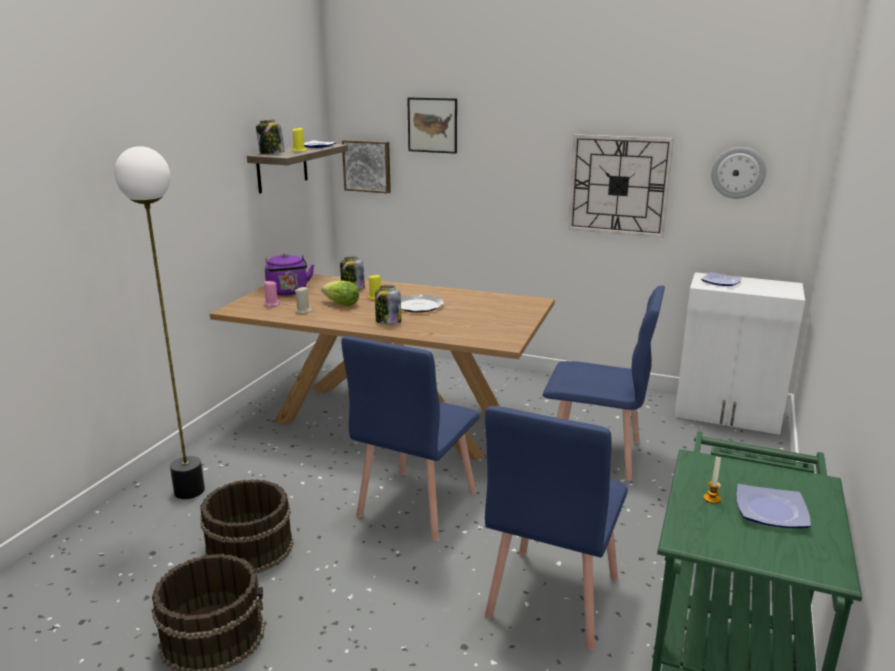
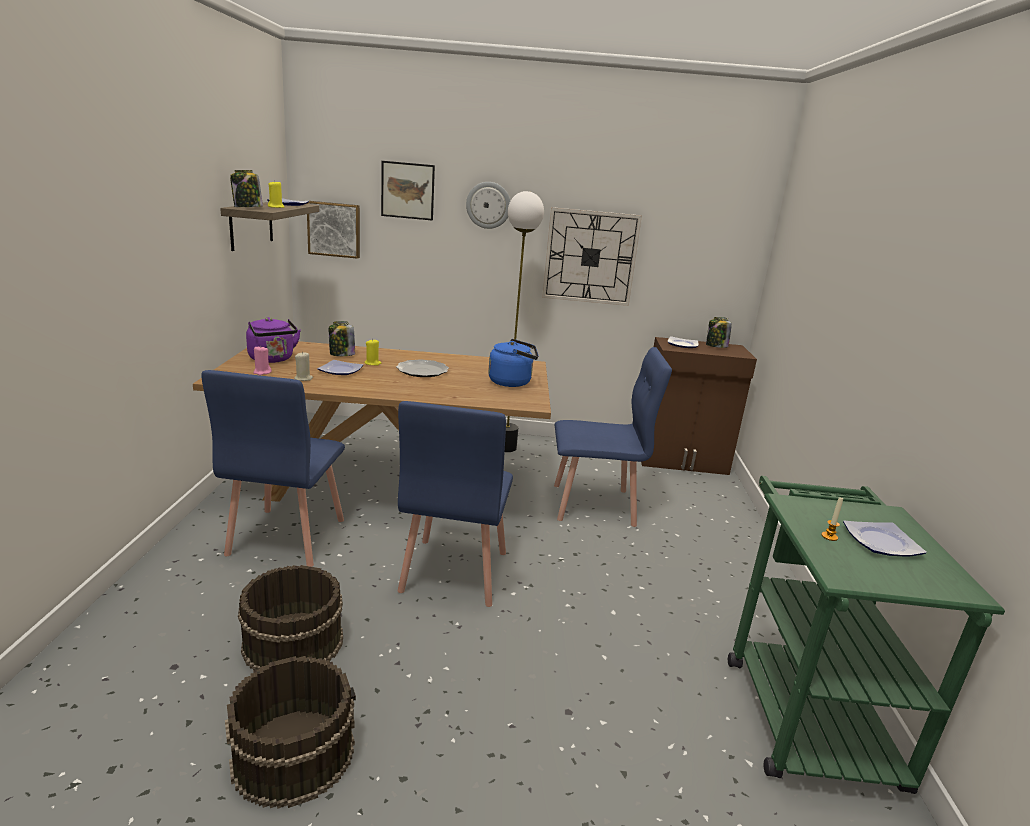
camera: 20 degrees left, 0 degrees up
floor lamp [114,146,205,499] -> floor lamp moved to [505,191,544,452]
lettuce [321,280,359,306] -> plate [317,360,363,375]
jar [375,285,401,324] -> jar moved to [706,317,732,348]
blue chair [485,406,628,651] -> blue chair moved to [201,370,345,567]
white cabinet [674,272,805,435] -> brown cabinet [641,337,757,475]
wall clock [711,147,766,199] -> wall clock moved to [466,182,510,229]
none -> blue kettle [488,339,539,387]

